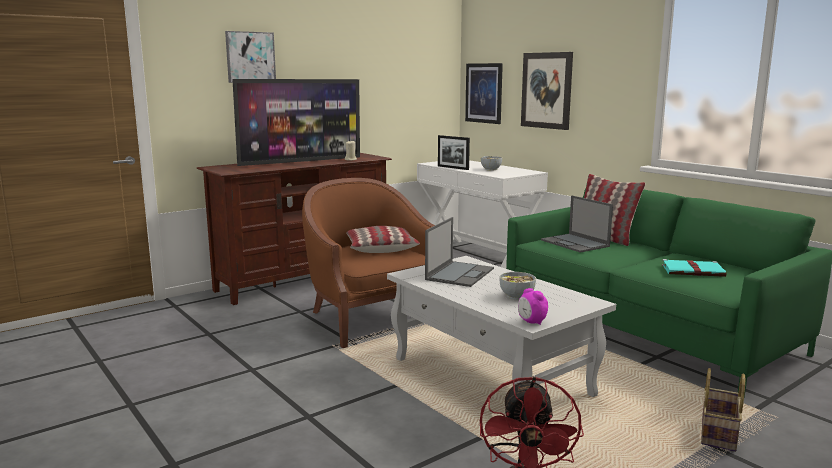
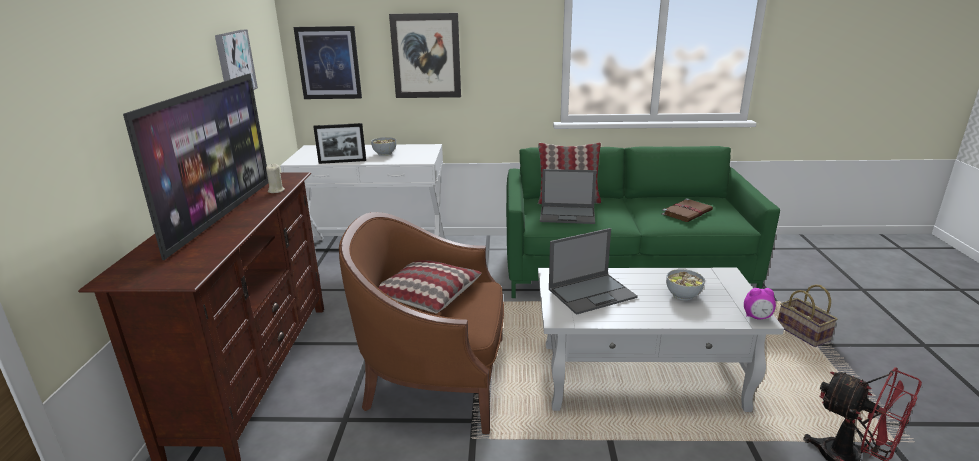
camera: 50 degrees left, 10 degrees up
picture [225,31,276,83] -> picture moved to [215,30,258,90]
laptop [425,217,494,287] -> laptop turned 90 degrees clockwise [549,228,638,315]
turquoise book [662,259,726,277] -> brown book [662,198,713,222]

